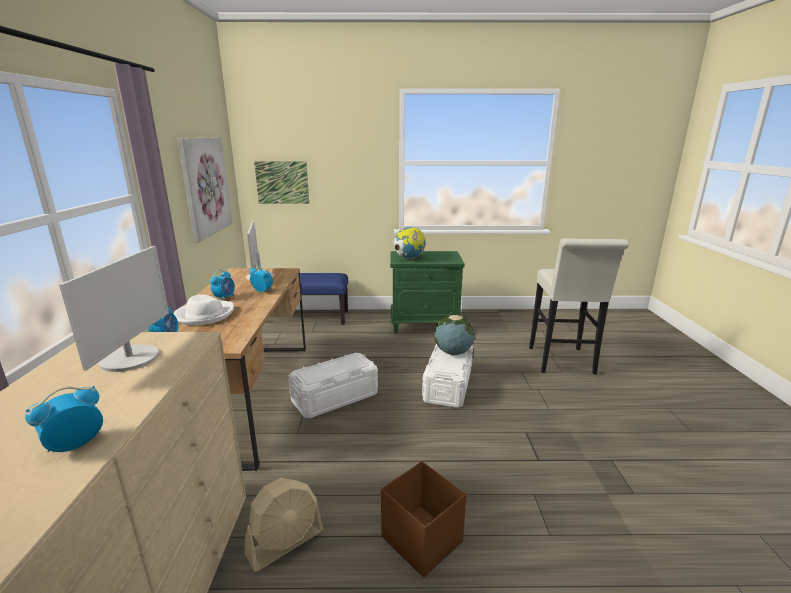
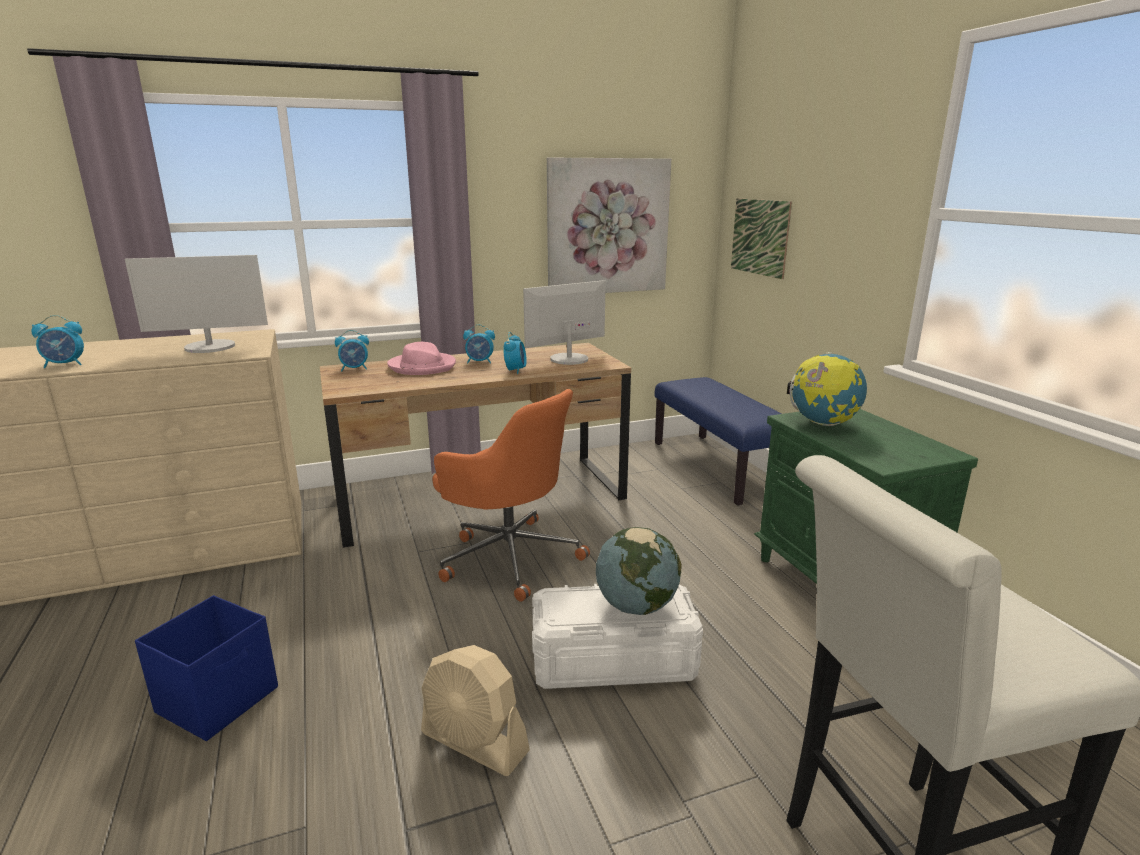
camera: 70 degrees right, 0 degrees up
alarm clock [25,386,103,452] -> alarm clock turned 135 degrees clockwise [31,315,84,368]
white hat [173,295,234,325] -> pink hat [387,342,456,375]
beige fan [245,478,323,572] -> beige fan moved to [421,645,530,776]
white storage box [288,353,378,418] -> orange office chair [432,389,590,602]
brown storage box [381,461,467,578] -> blue storage box [135,596,278,741]

